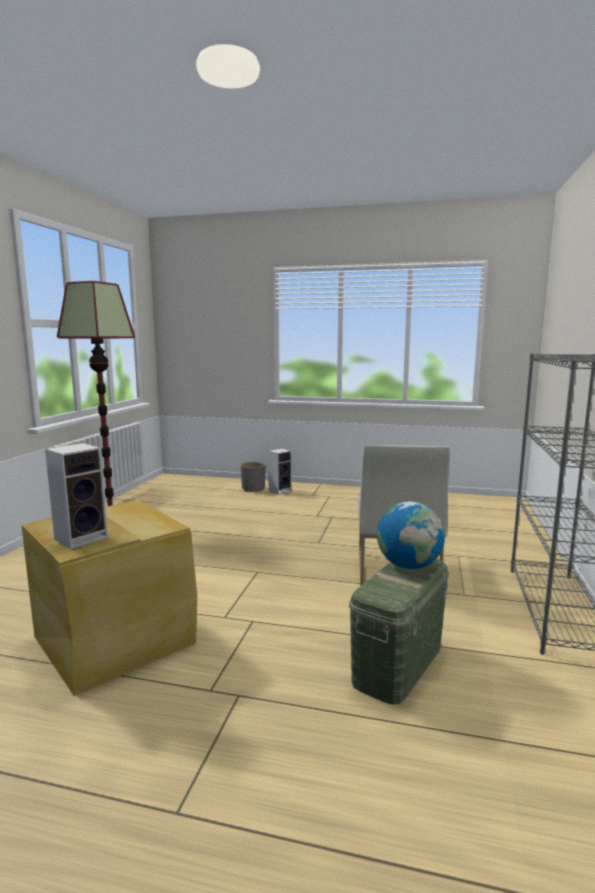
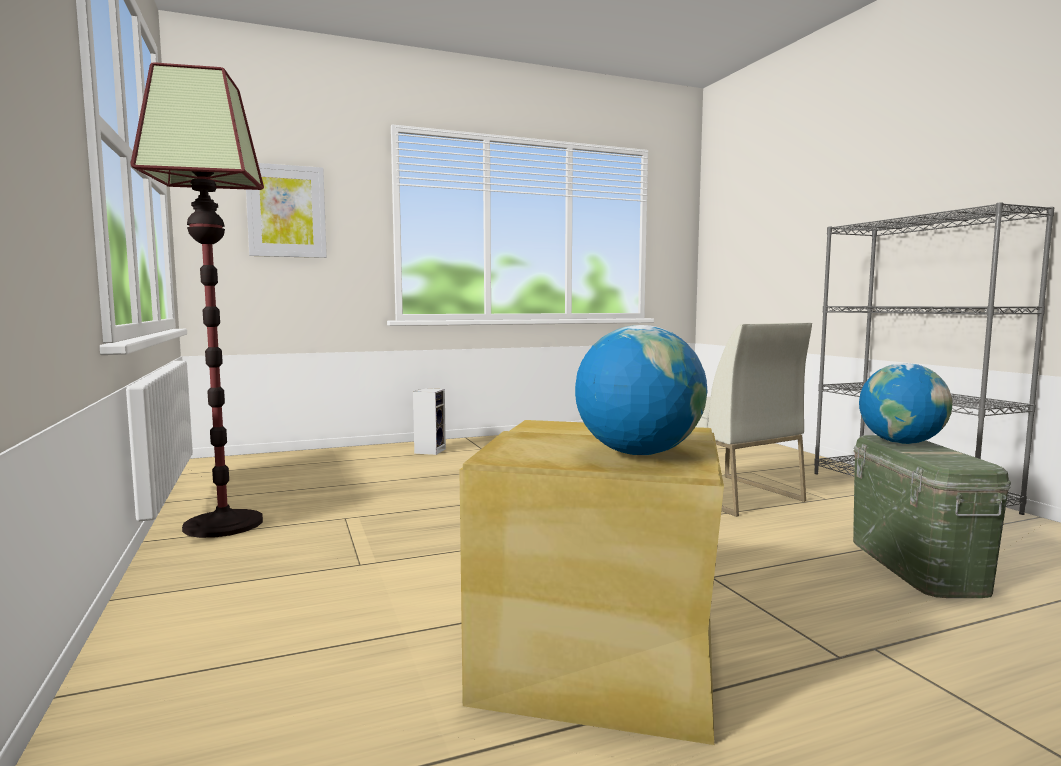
camera: 35 degrees left, 5 degrees down
speaker [45,443,108,549] -> globe [575,325,708,455]
grey planter [240,462,265,492] -> none
none -> picture [246,163,327,258]

